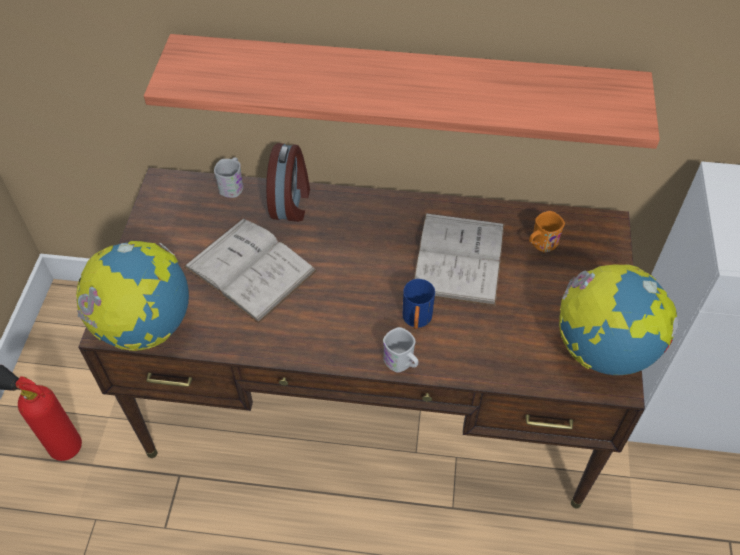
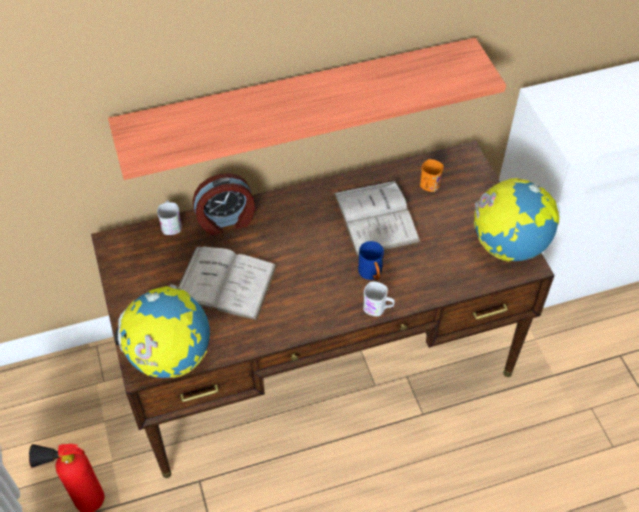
camera: 25 degrees left, 0 degrees up
alarm clock [266,143,310,222] -> alarm clock turned 90 degrees clockwise [193,173,255,235]

